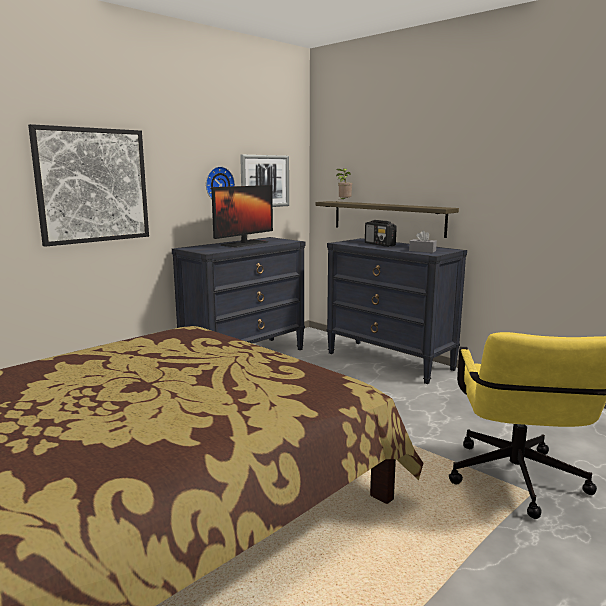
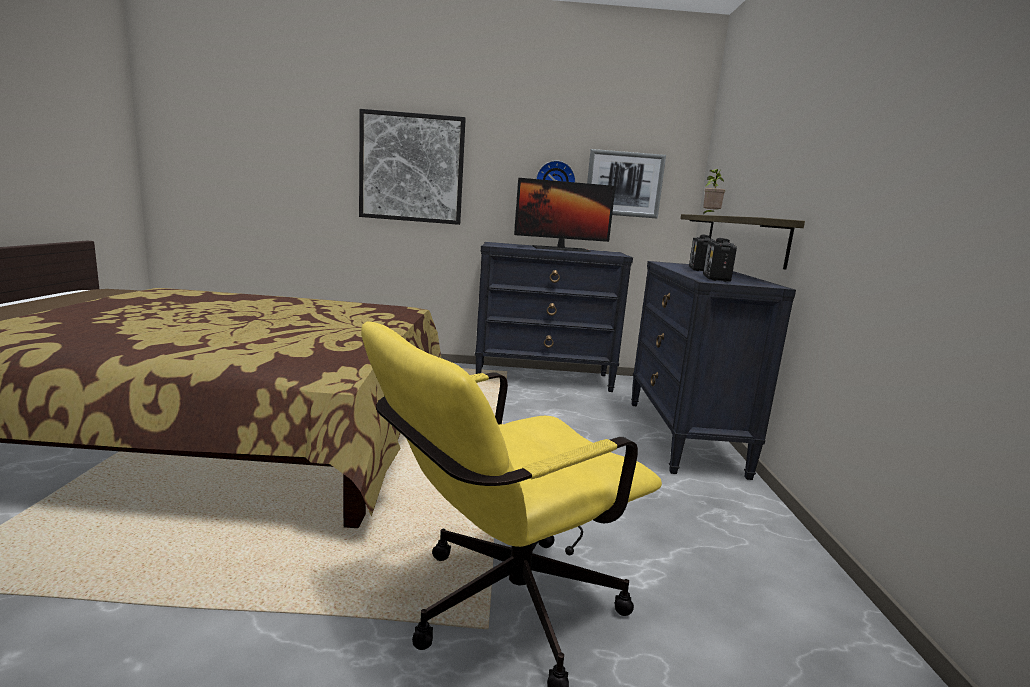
camera: 45 degrees right, 0 degrees up
grey tissue box [409,230,437,253] -> radio [703,238,737,282]

